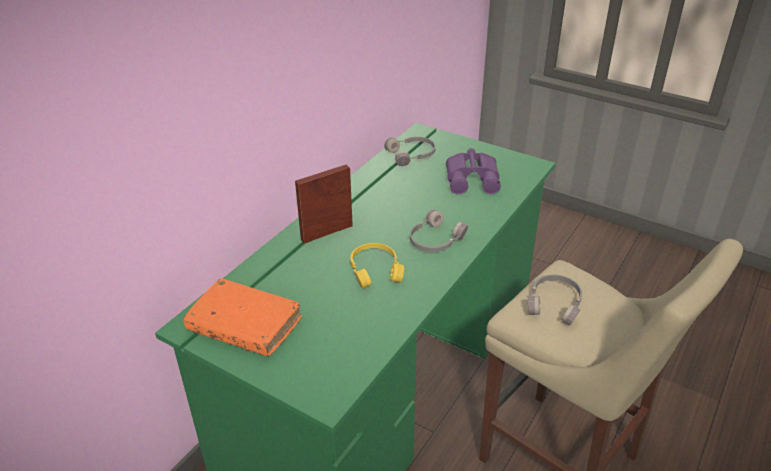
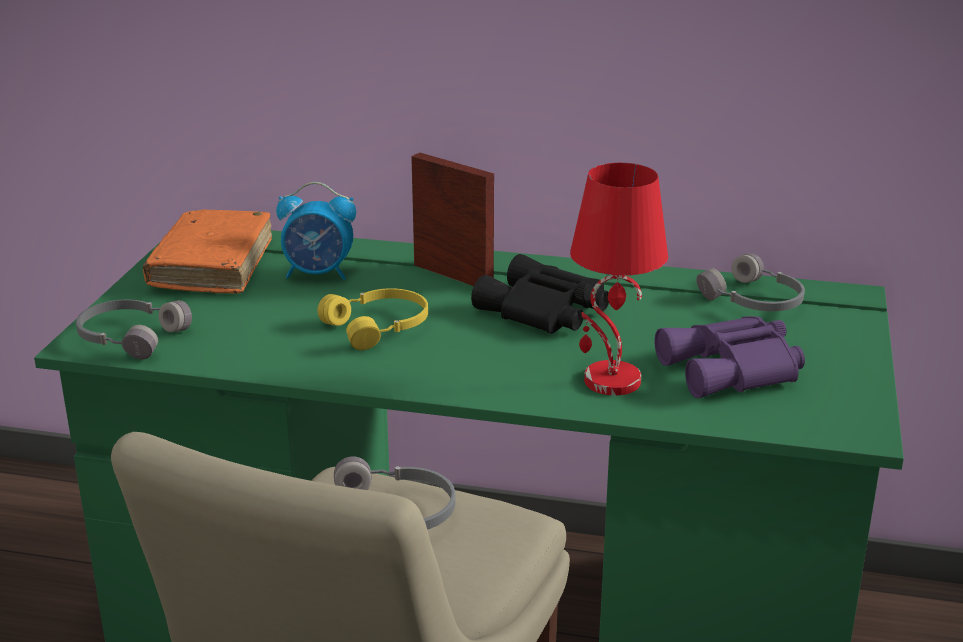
camera: 70 degrees right, 10 degrees down
grey headphones [410,209,468,252] -> grey headphones moved to [76,300,192,359]
none -> alarm clock [276,182,356,280]
none -> black binoculars [471,254,609,334]
none -> red table lamp [570,163,668,396]

